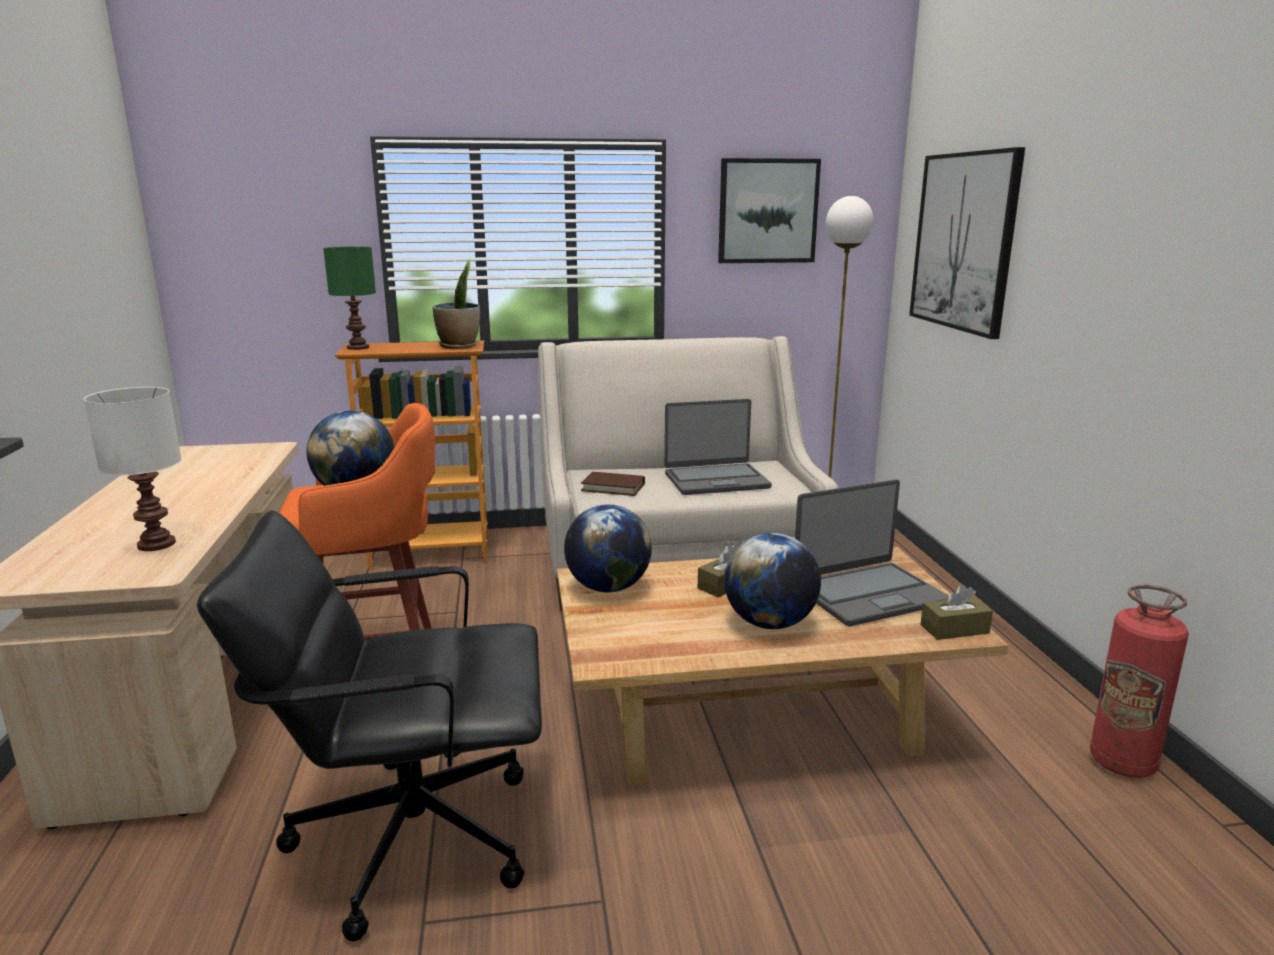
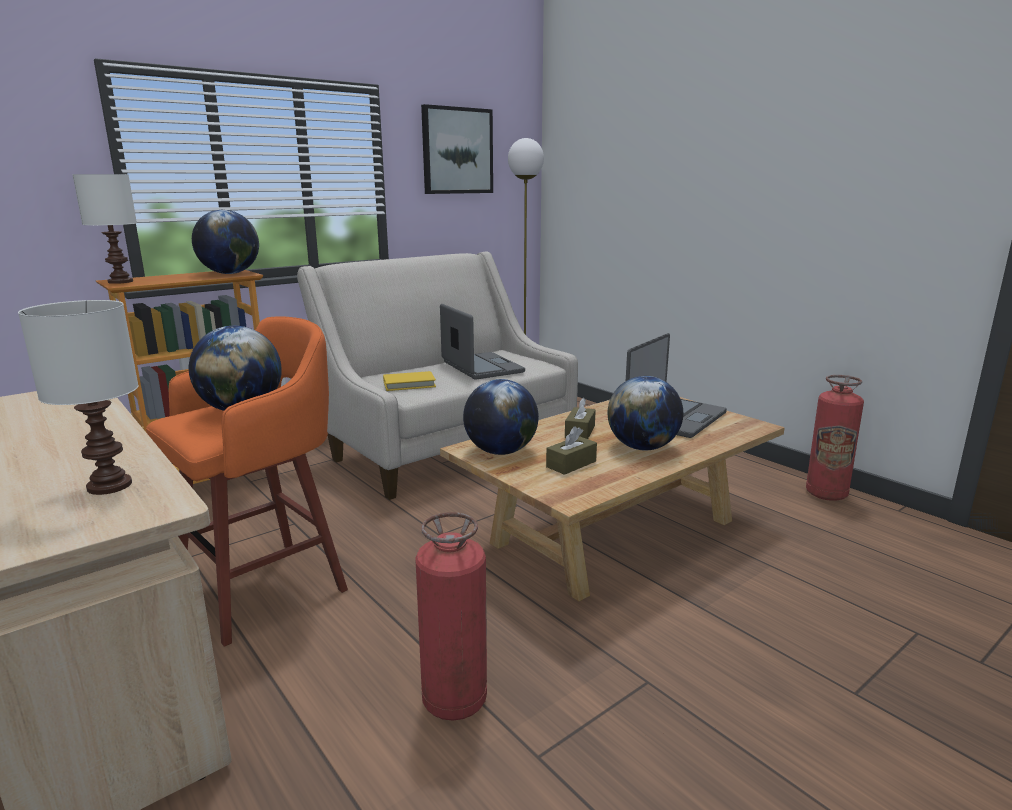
camera: 30 degrees left, 0 degrees up
black office chair [197,511,542,942] -> fire extinguisher [415,512,487,720]
green table lamp [323,247,376,350] -> white table lamp [72,174,137,284]
potted plant [432,259,480,349] -> globe [192,210,259,274]
brown book [581,472,645,496] -> yellow book [383,371,436,391]
laptop [664,399,772,495] -> laptop turned 75 degrees counterclockwise [440,304,525,380]
picture [909,147,1025,339] -> none
brown tissue box [920,585,993,640] -> brown tissue box moved to [546,426,597,475]

